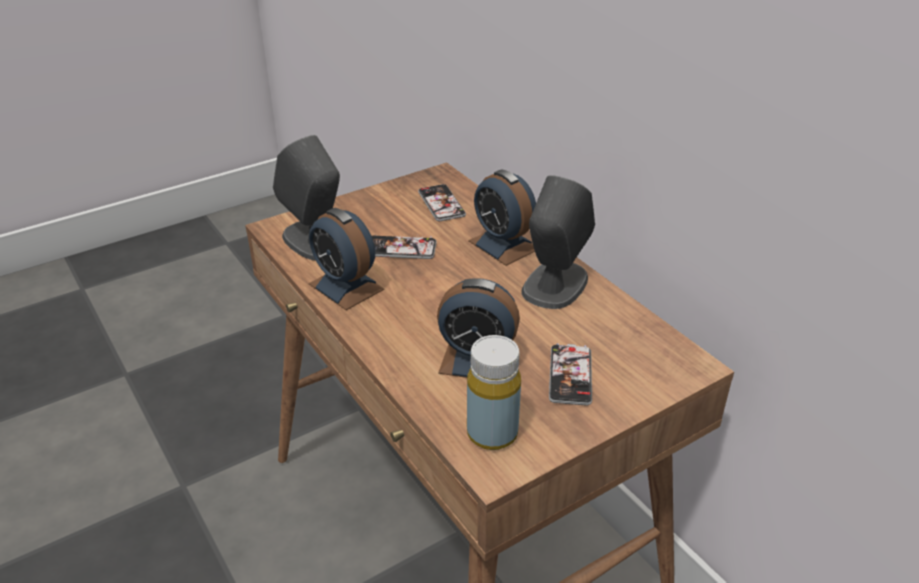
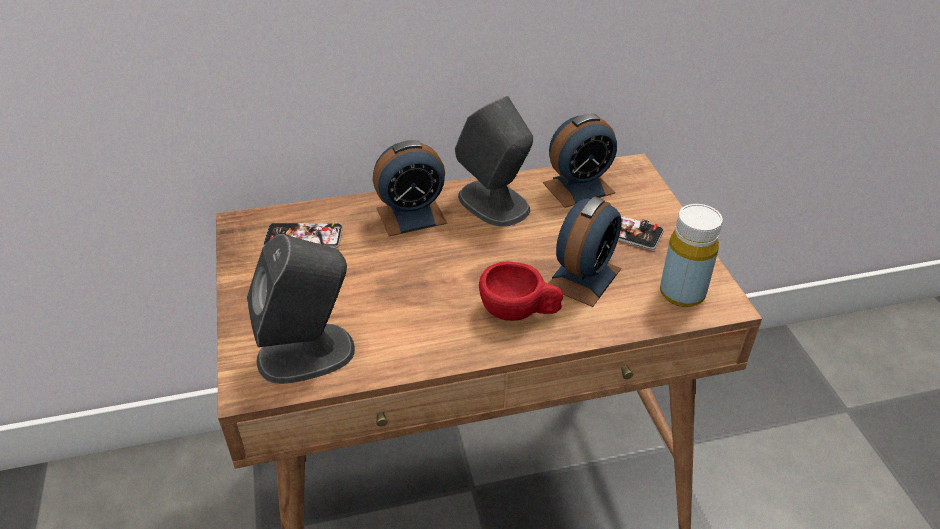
camera: 70 degrees left, 5 degrees up
alarm clock [308,208,384,310] -> alarm clock moved to [543,114,617,208]
phone [372,235,437,259] -> none
none -> red cup [479,262,564,321]

